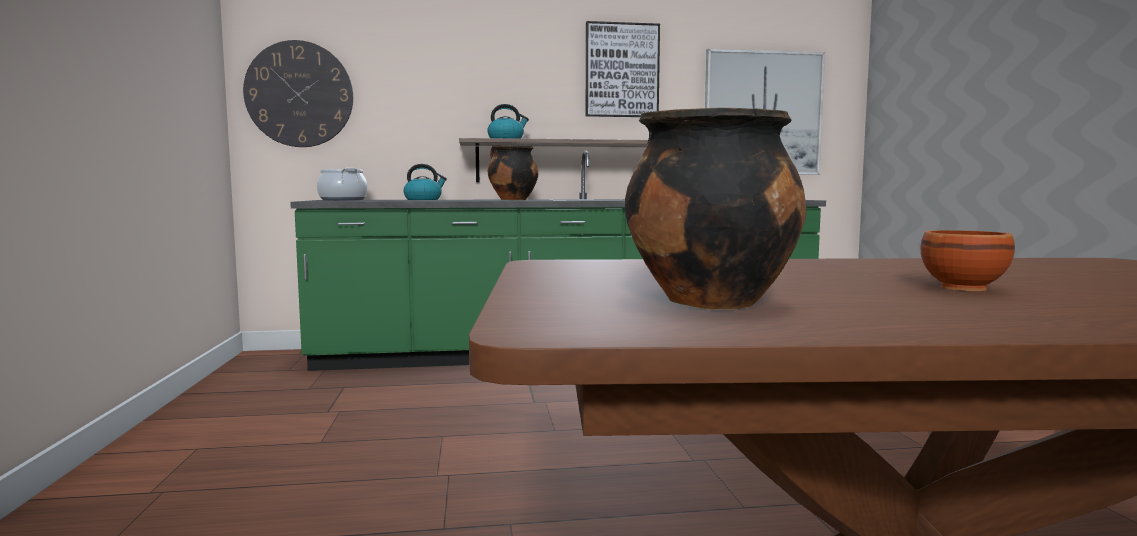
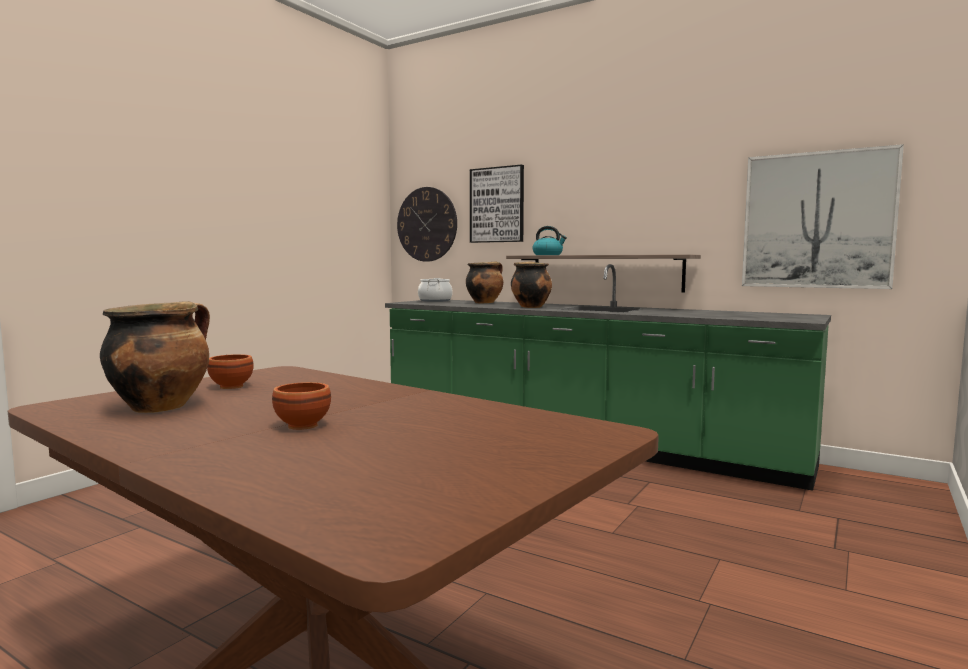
camera: 40 degrees right, 0 degrees up
kettle [404,164,447,200] -> cooking pot [466,261,503,303]
picture [586,21,660,117] -> picture moved to [470,165,524,243]
none -> brown bowl [207,354,254,389]

